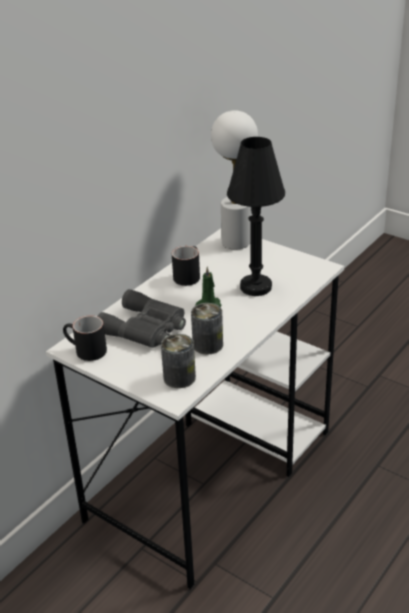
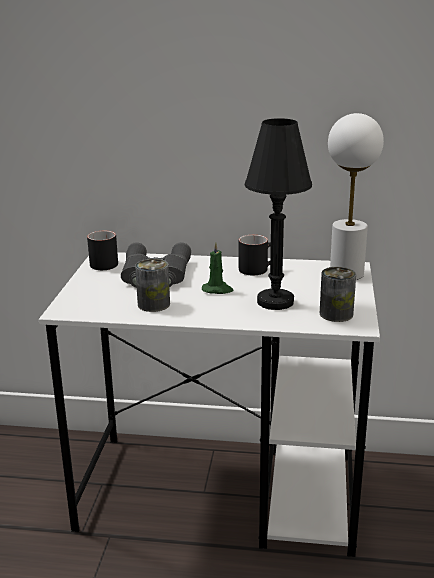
camera: 60 degrees right, 10 degrees down
can [161,334,196,388] -> can moved to [320,267,356,322]

